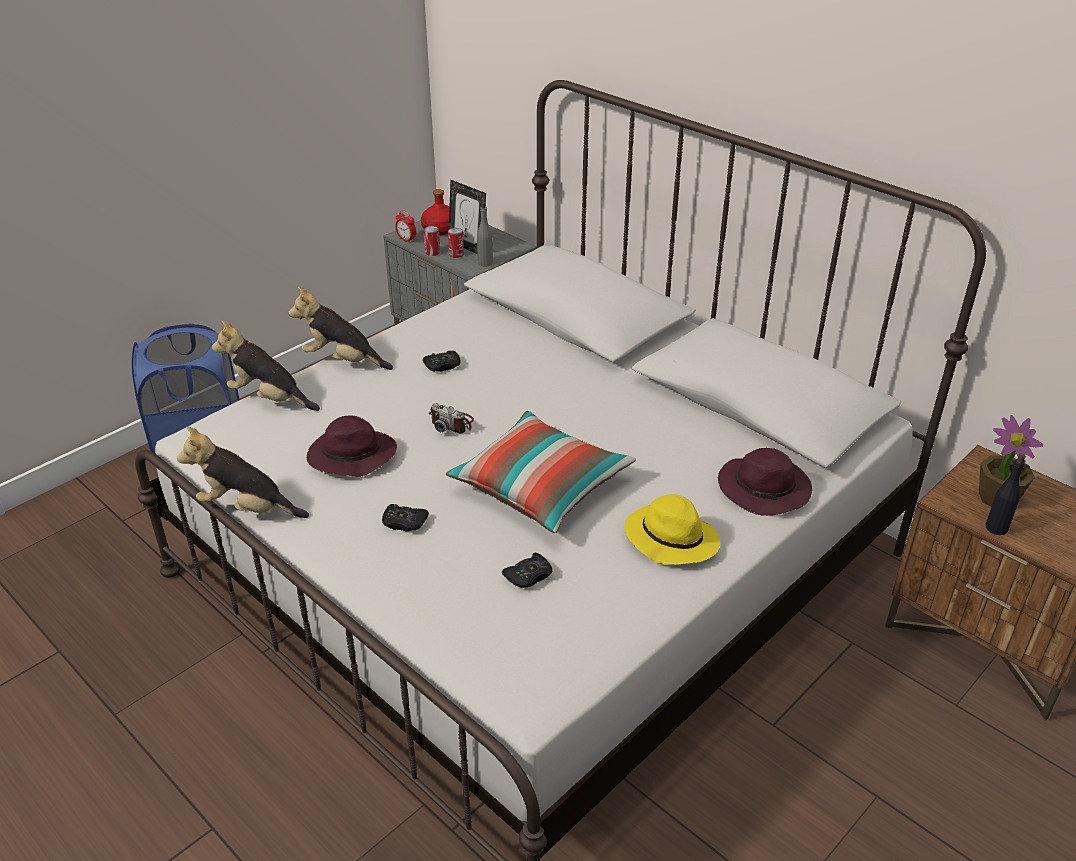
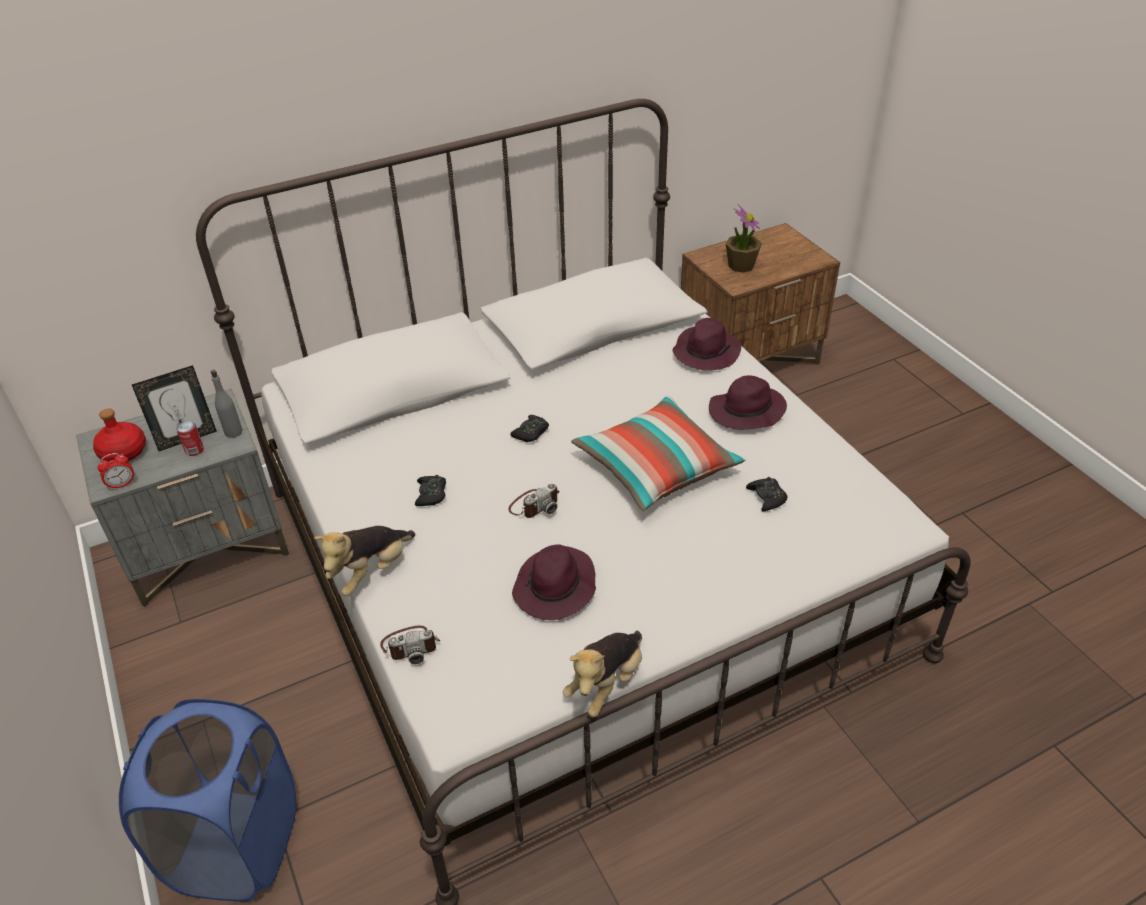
camera: 70 degrees left, 5 degrees up
plush toy [212,320,320,411] -> camera [380,626,440,664]
black game controller [382,504,429,532] -> black game controller moved to [510,415,549,442]
can [424,226,440,256] -> none
yellow hat [624,494,720,565] -> purple hat [709,375,787,429]
black bottle [985,454,1026,535] -> none

